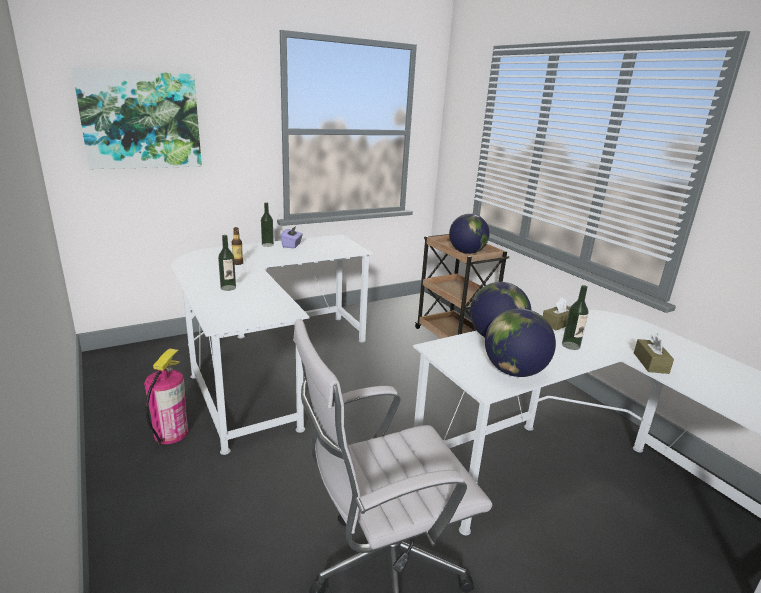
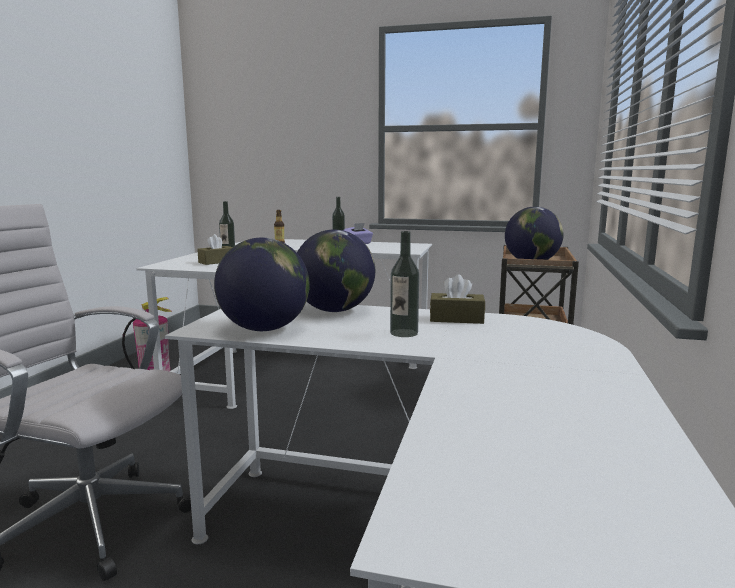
camera: 45 degrees right, 10 degrees down
picture [72,67,202,169] -> none
brown tissue box [634,334,674,374] -> brown tissue box moved to [197,234,232,265]

